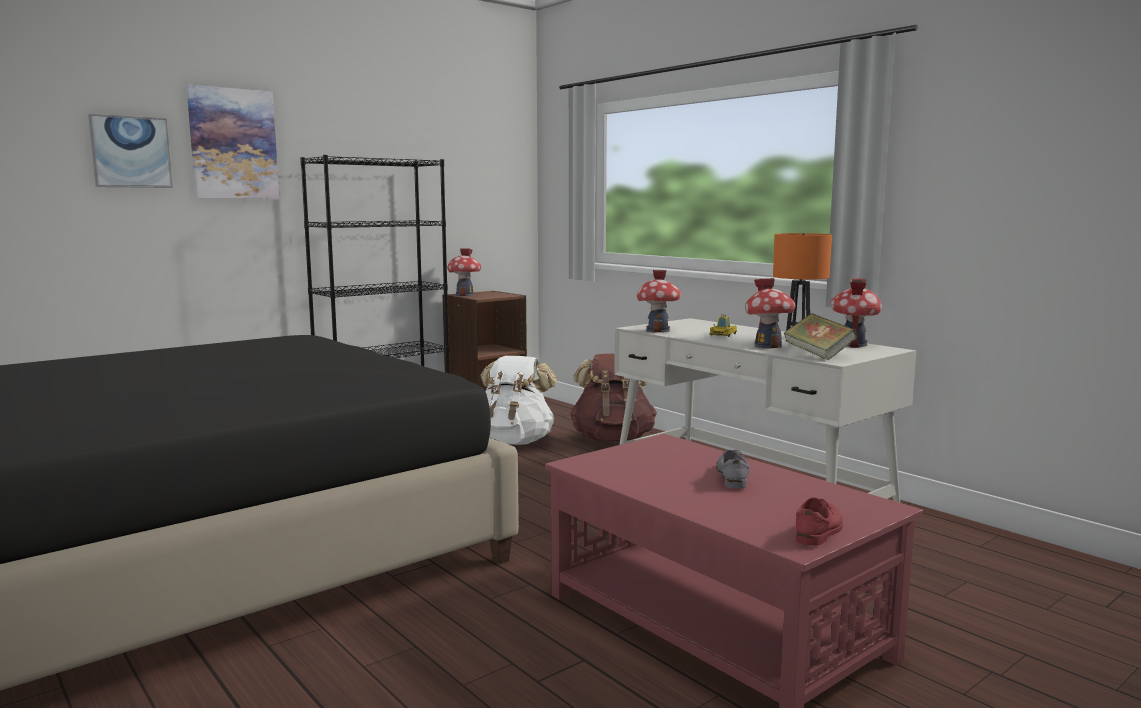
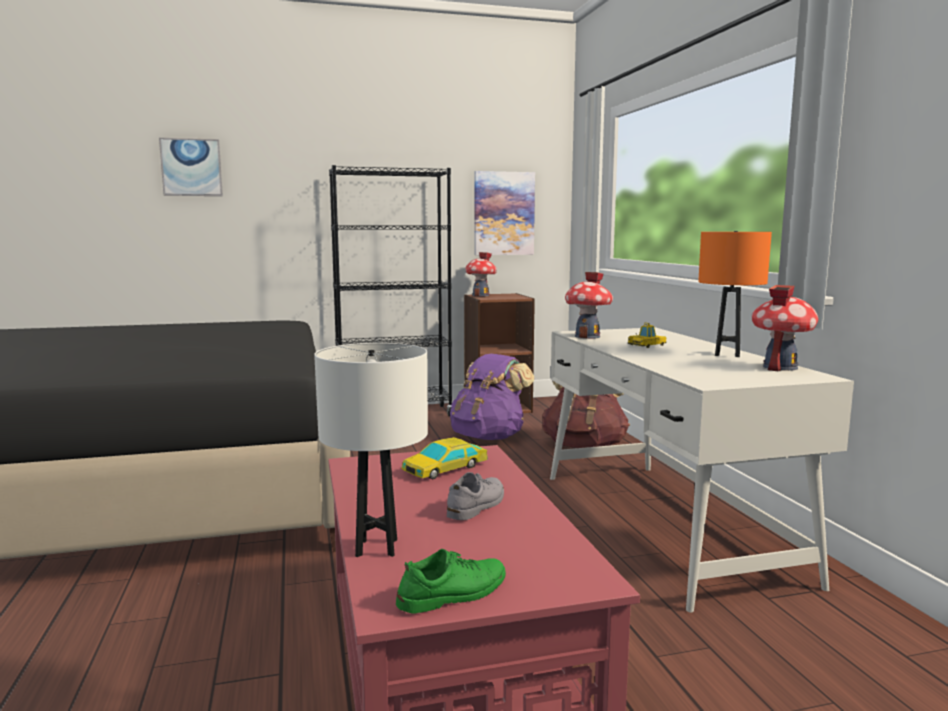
camera: 25 degrees right, 0 degrees up
picture [186,85,279,199] -> picture moved to [474,171,535,255]
white backpack [480,356,557,445] -> purple backpack [450,354,534,440]
toy house [745,278,796,348] -> none
book [784,313,857,361] -> none
red shoe [796,498,843,546] -> green shoe [396,549,506,614]
none -> white table lamp [314,343,428,557]
none -> toy car [401,437,488,479]

